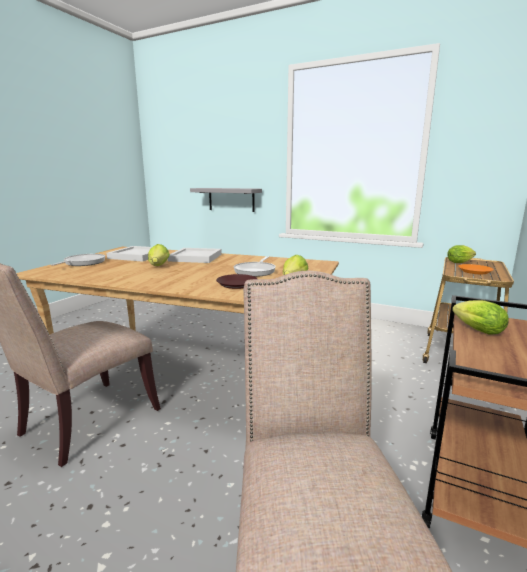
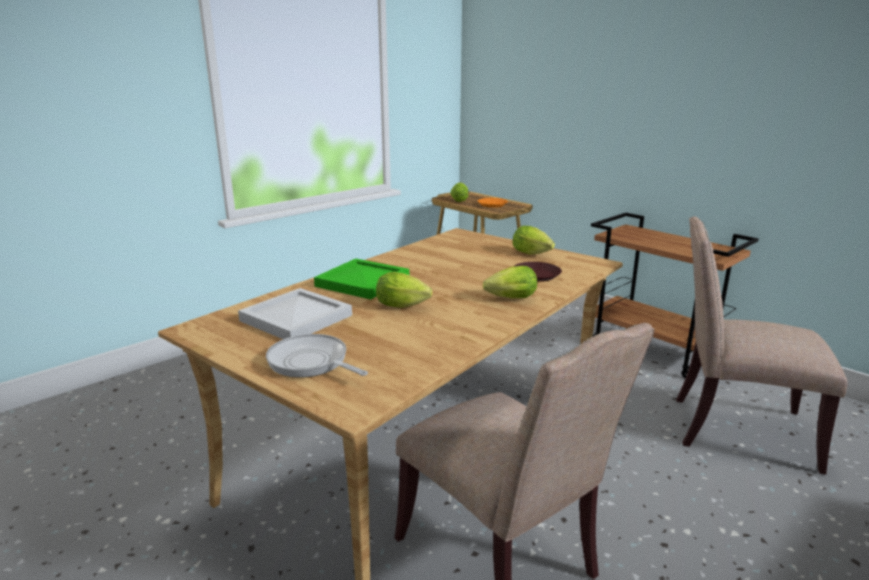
camera: 70 degrees left, 5 degrees up
white tray [168,248,222,263] -> green tray [314,258,409,299]
grey shelf [190,188,262,212] -> none
frying pan [234,257,276,277] -> none
lettuce [452,300,509,335] -> lettuce moved to [483,266,537,298]

